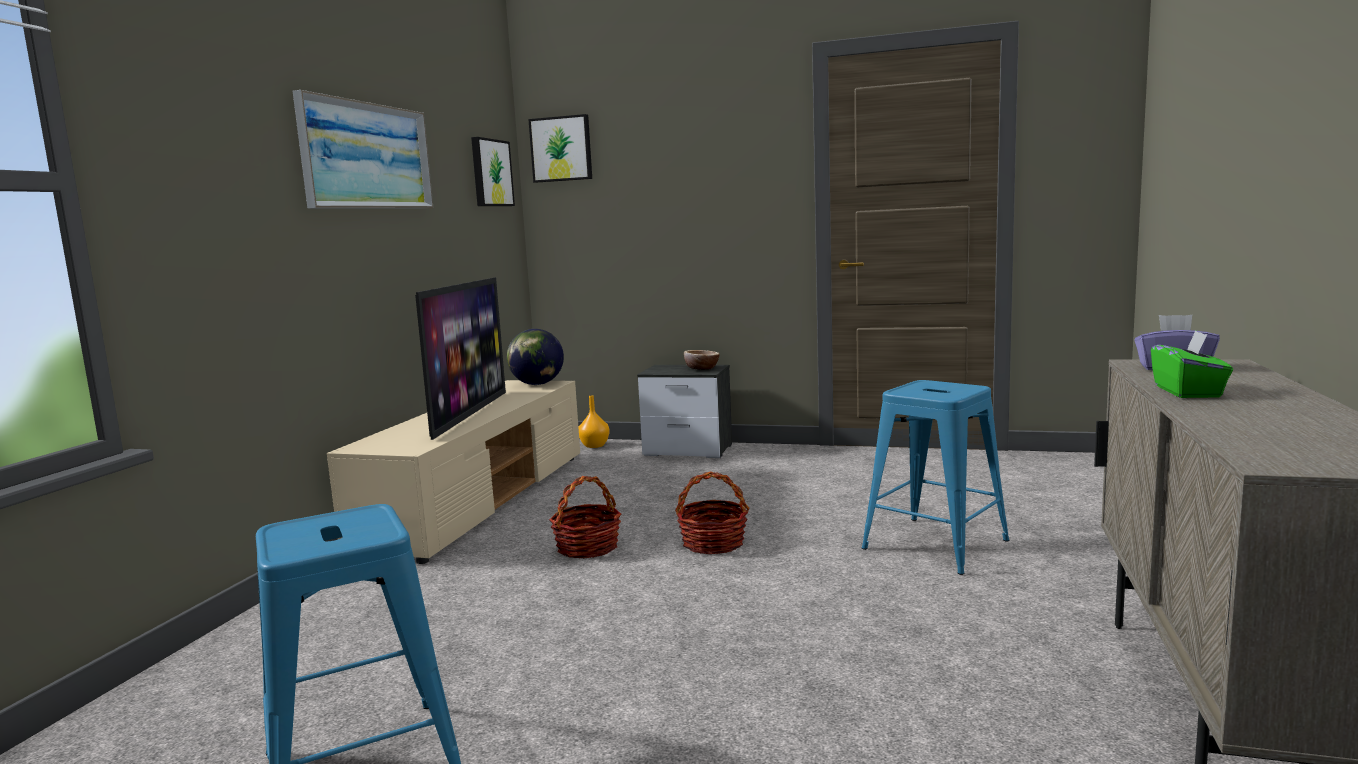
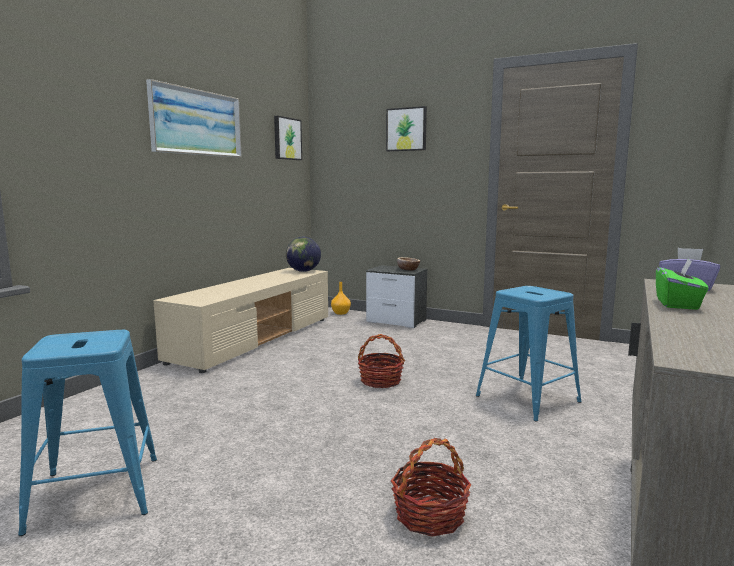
camera: 10 degrees right, 0 degrees up
television [415,277,506,440] -> none
picture [528,114,592,183] -> picture moved to [386,106,427,151]
basket [549,476,621,558] -> basket moved to [391,438,471,537]

